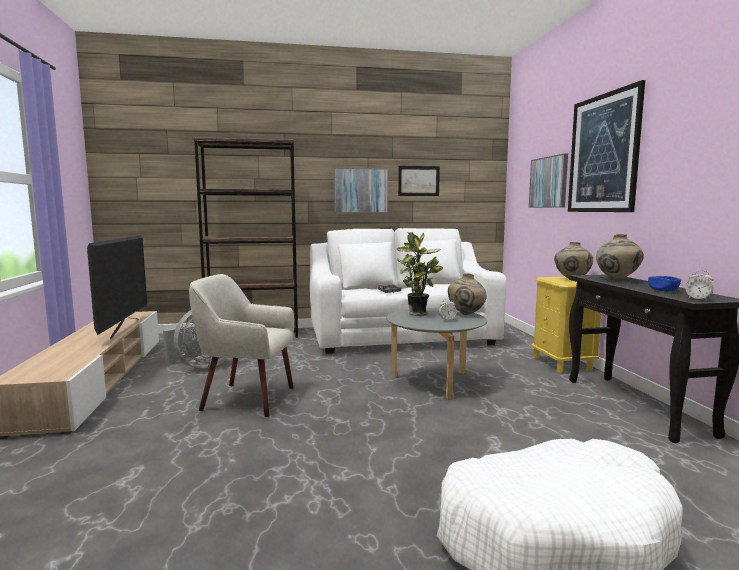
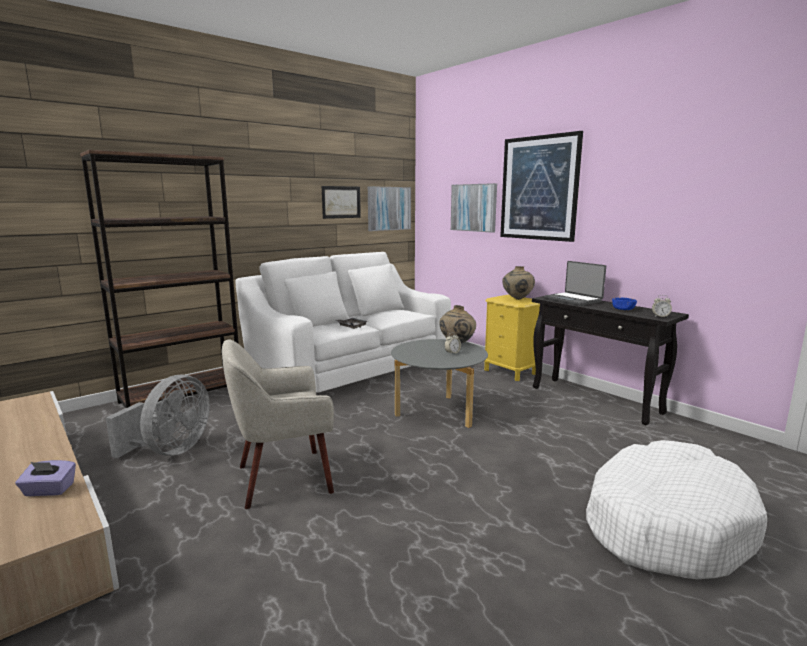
camera: 30 degrees left, 5 degrees up
television [87,235,147,339] -> none
picture [334,168,388,213] -> picture moved to [368,186,411,231]
potted plant [396,232,443,316] -> none
beige vase [596,234,644,280] -> laptop [544,261,606,306]
none -> purple tissue box [15,460,76,496]

